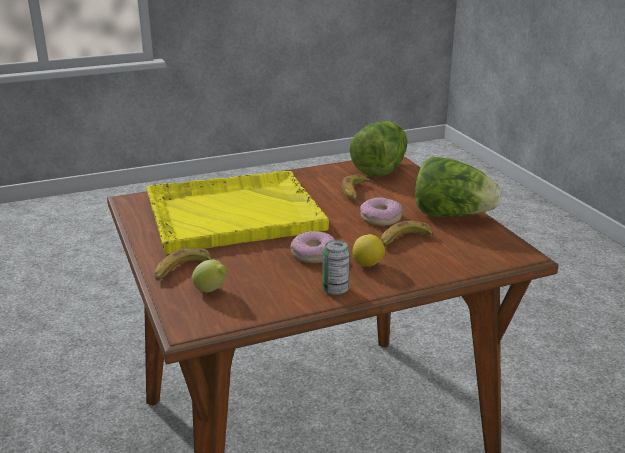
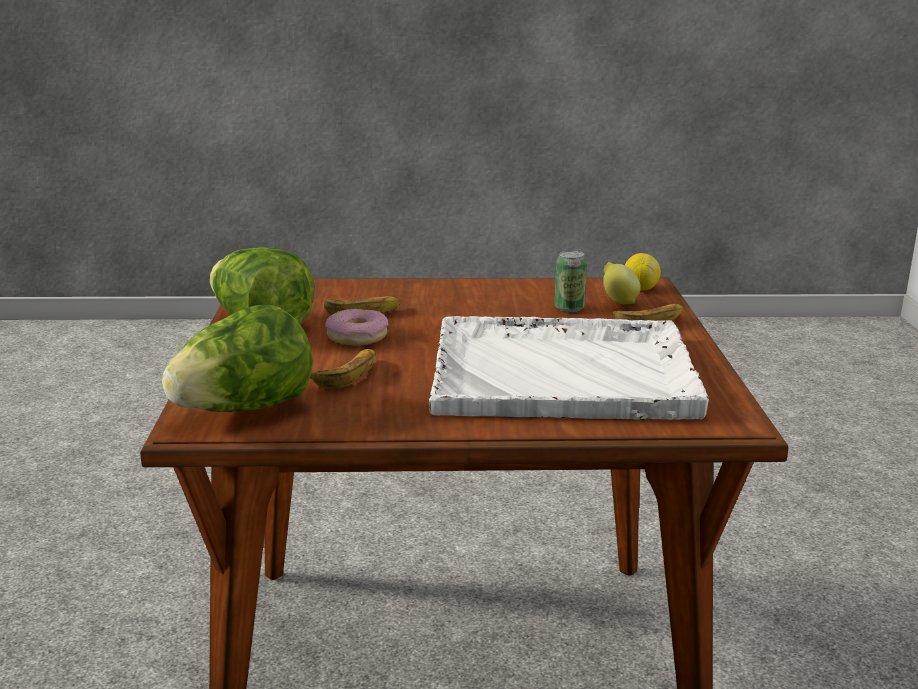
camera: 160 degrees left, 5 degrees down
yellow tray [147,171,329,255] -> white tray [429,316,709,420]
donut [291,231,335,263] -> none
can [322,240,350,295] -> can moved to [555,250,587,312]
lemon [352,234,385,267] -> lemon moved to [625,253,661,290]

